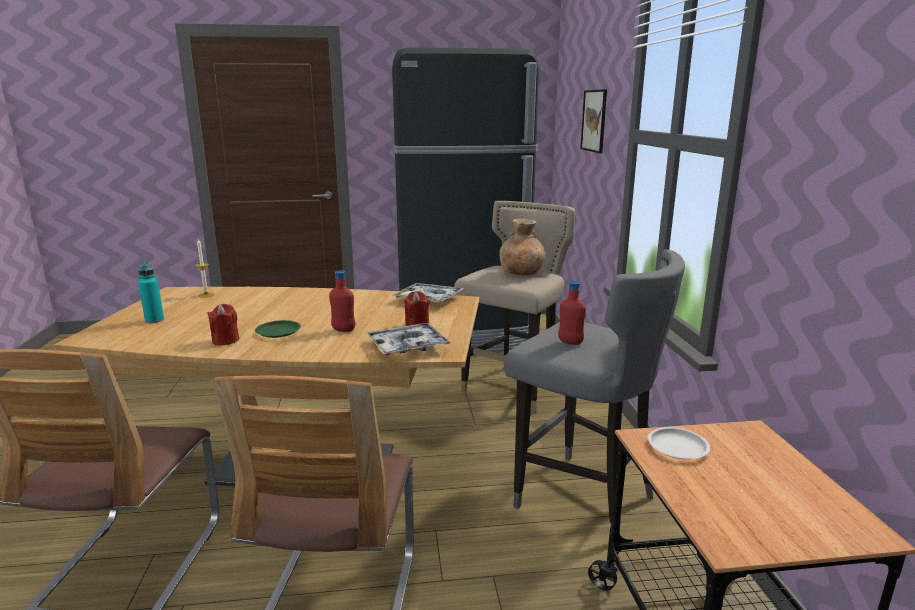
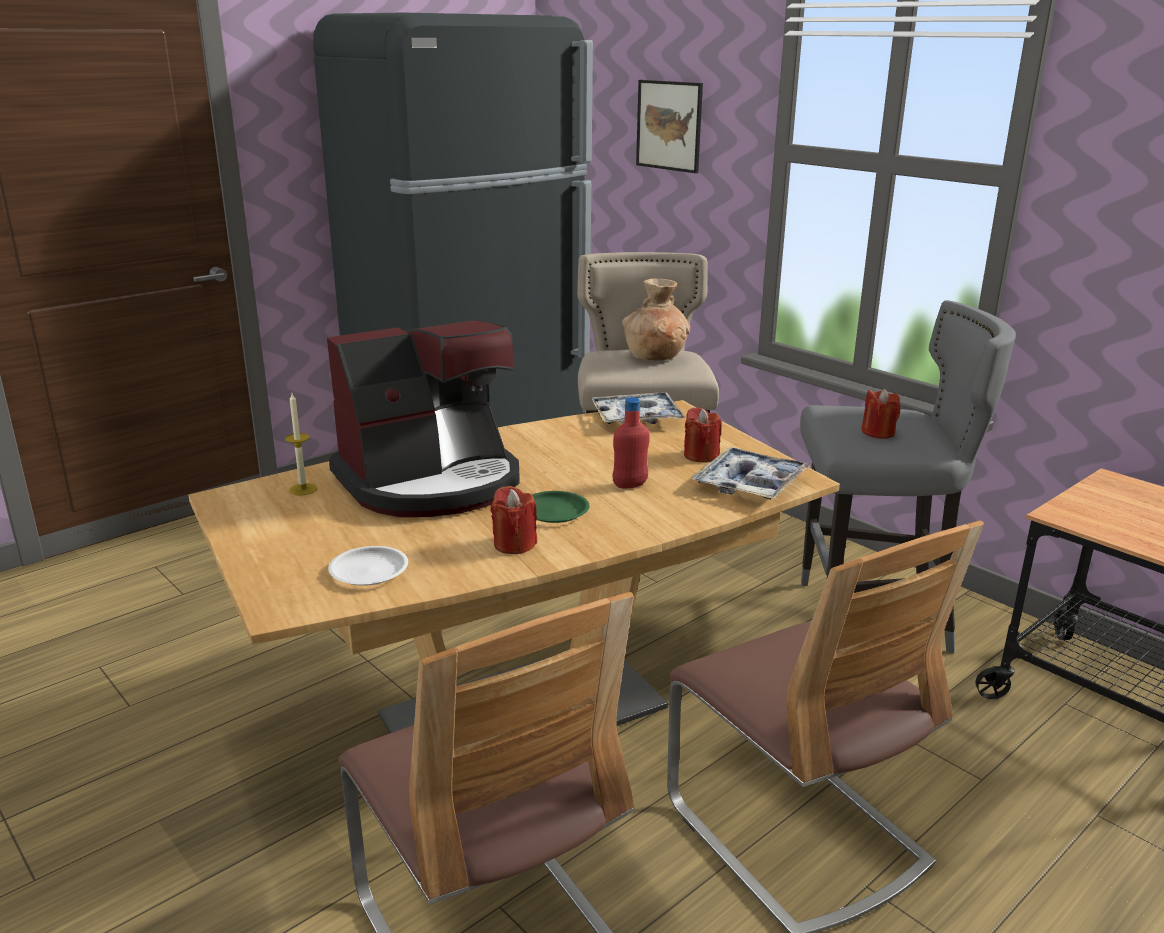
camera: 35 degrees left, 5 degrees up
turquoise bottle [138,263,164,323] -> none
red bottle [558,281,586,345] -> red candle [861,389,900,439]
white plate [648,427,710,459] -> white plate moved to [328,546,408,586]
none -> coffee machine [327,320,520,517]

